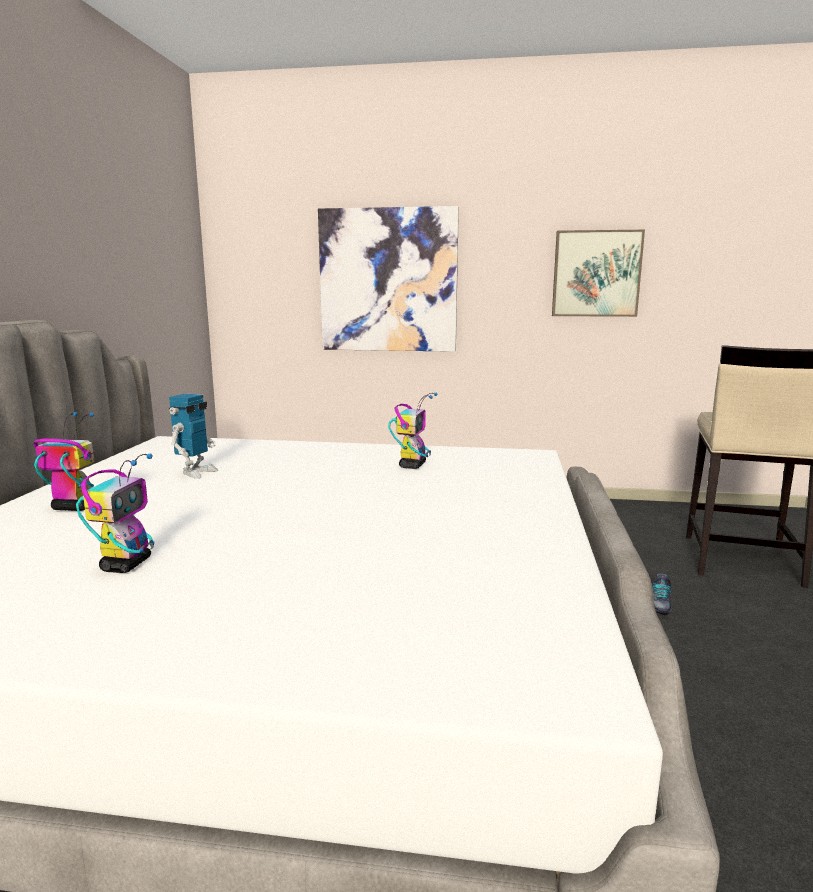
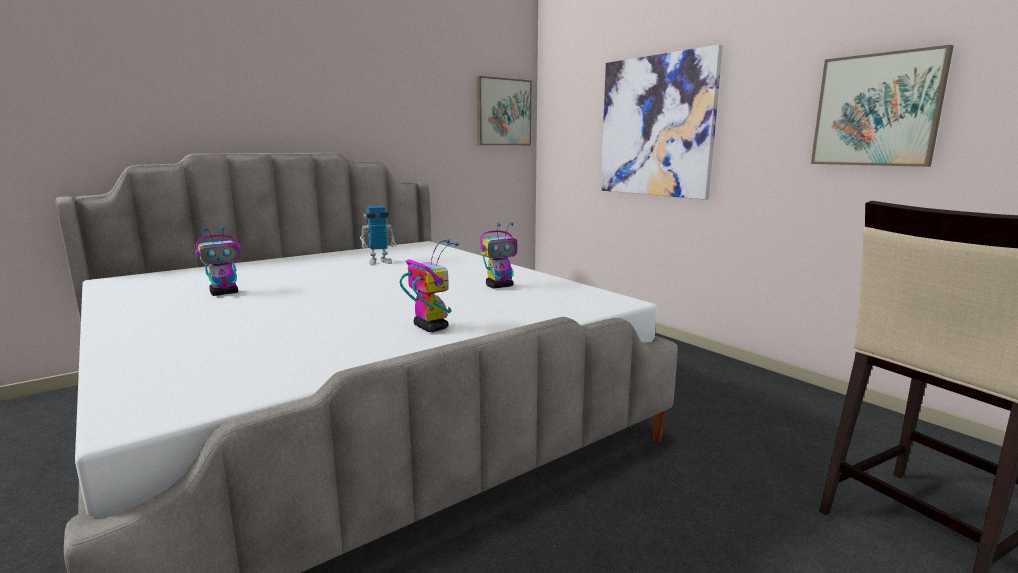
camera: 45 degrees right, 0 degrees up
toy robot [34,412,94,511] -> toy robot moved to [400,240,459,332]
shoe [652,573,672,616] -> none
none -> picture [477,76,532,145]

